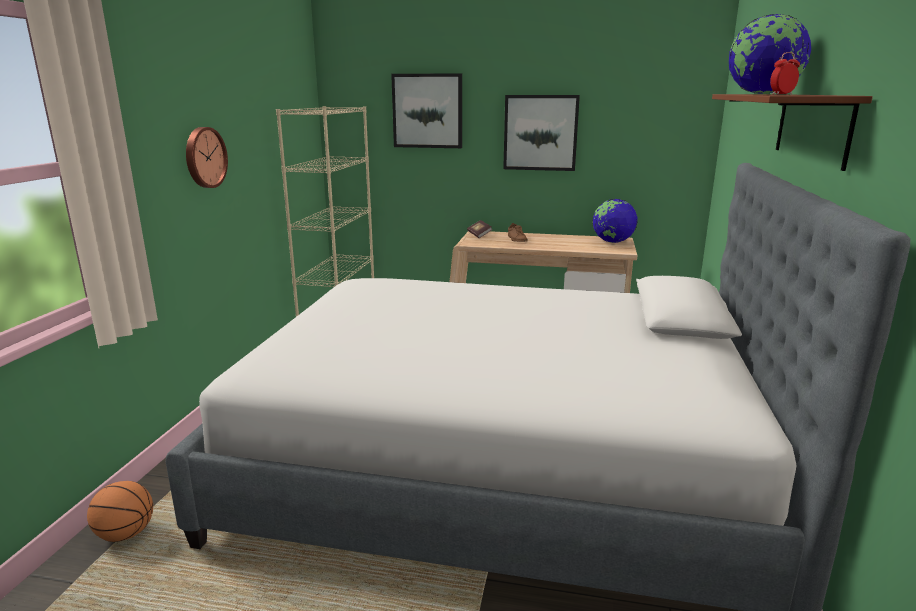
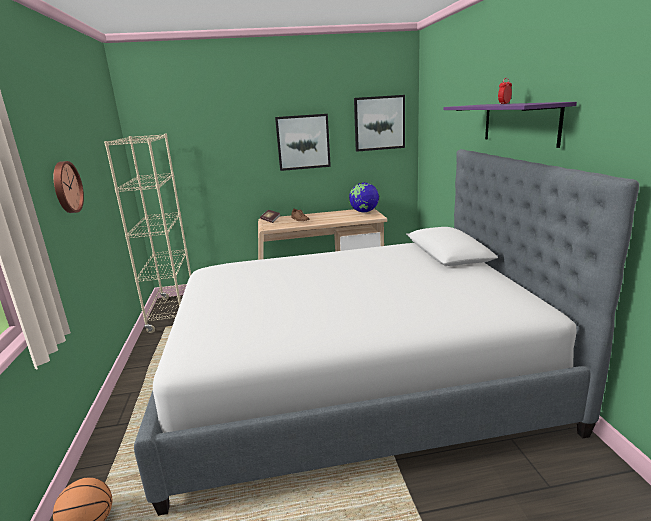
camera: 20 degrees left, 0 degrees up
picture [391,73,462,148] -> picture moved to [354,95,405,152]
brown shelf [712,94,873,171] -> purple shelf [443,102,577,148]
globe [729,14,811,94] -> none

